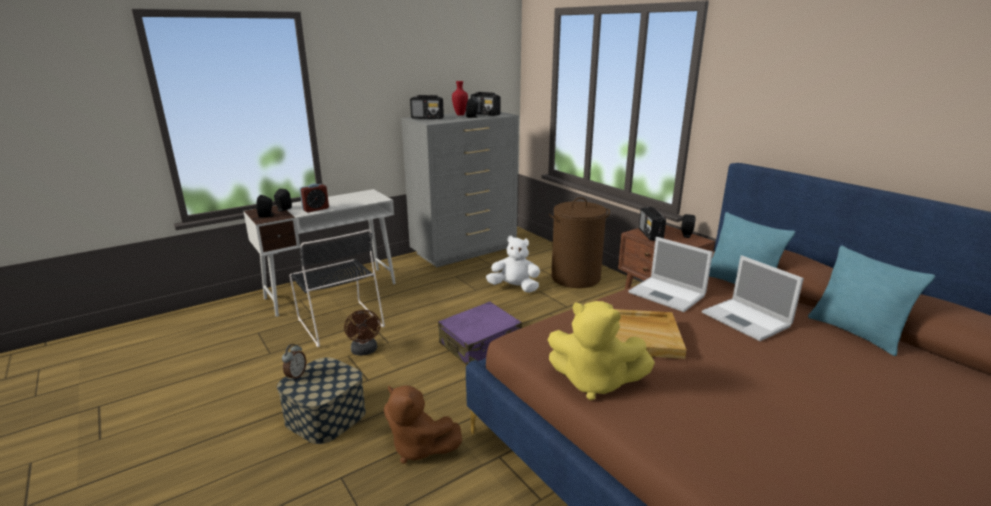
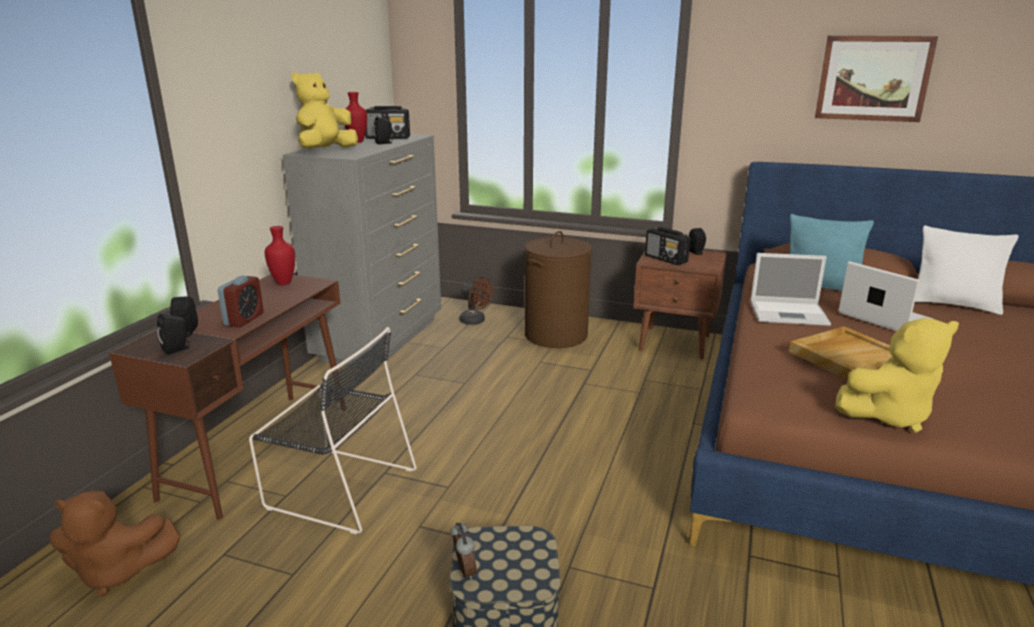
camera: 35 degrees left, 0 degrees up
white desk [243,189,396,317] -> brown desk [109,274,346,520]
brown fan [344,310,381,356] -> brown fan moved to [460,277,493,325]
brown plush toy [384,385,462,464] -> brown plush toy moved to [50,490,181,597]
radio [410,95,444,119] -> yellow plush toy [292,72,358,149]
purple suitcase [438,301,522,366] -> none
white plush toy [486,236,540,293] -> none
laptop [702,255,804,341] -> laptop turned 150 degrees counterclockwise [839,261,933,331]
turquoise pillow [808,246,935,356] -> white pillow [915,225,1019,315]
none -> red vase [265,226,295,285]
none -> picture [815,36,938,122]

